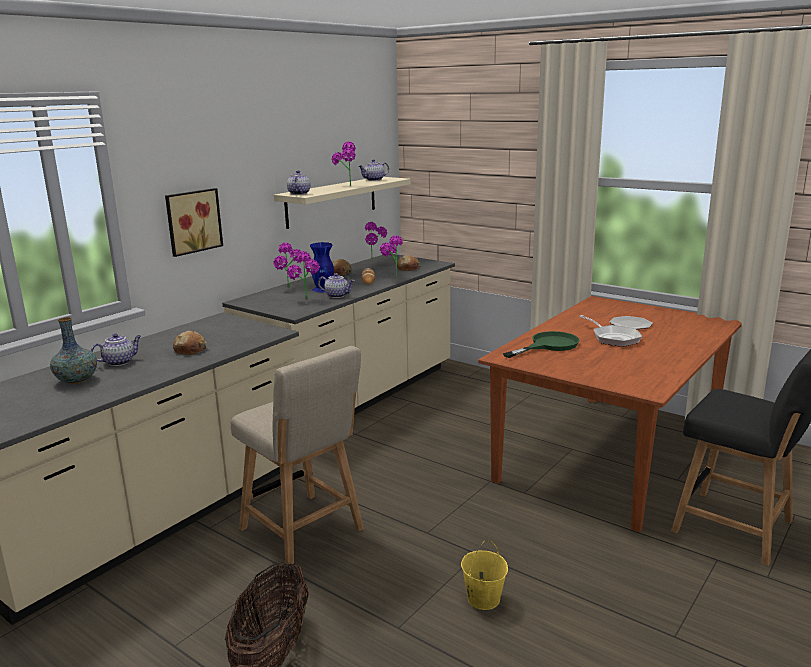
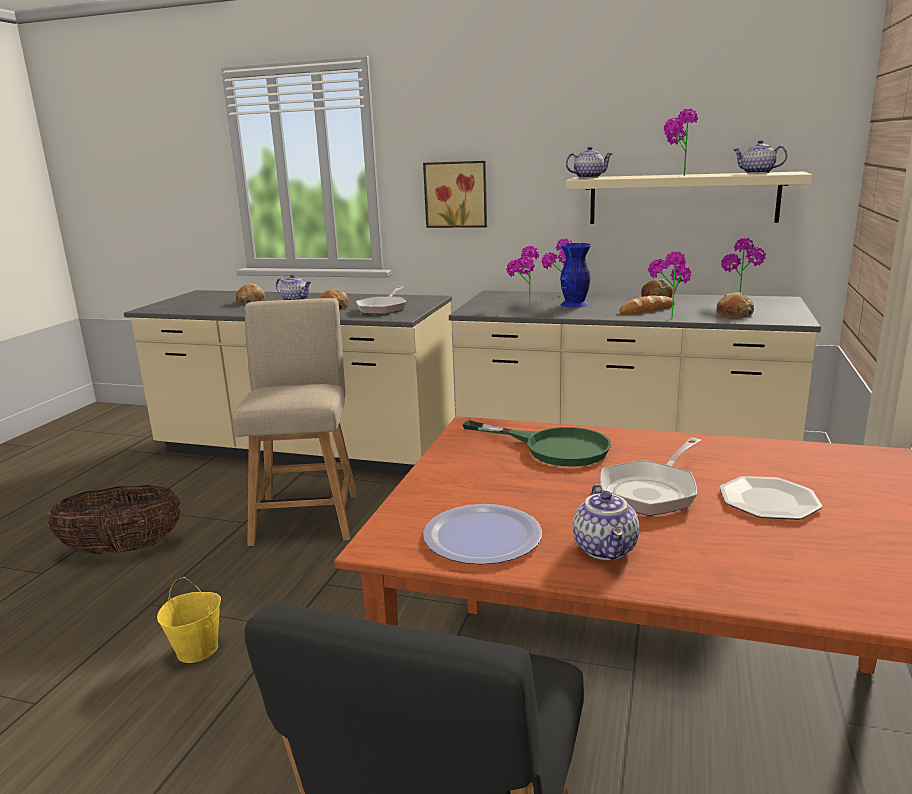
camera: 70 degrees right, 0 degrees up
vase [50,317,97,384] -> bread [236,284,266,304]
beige chair [231,346,364,564] -> beige chair turned 150 degrees clockwise [232,298,357,546]
teapot [318,273,355,298] -> teapot moved to [573,484,639,560]
none -> frying pan [356,286,406,314]
none -> plate [423,504,542,565]

